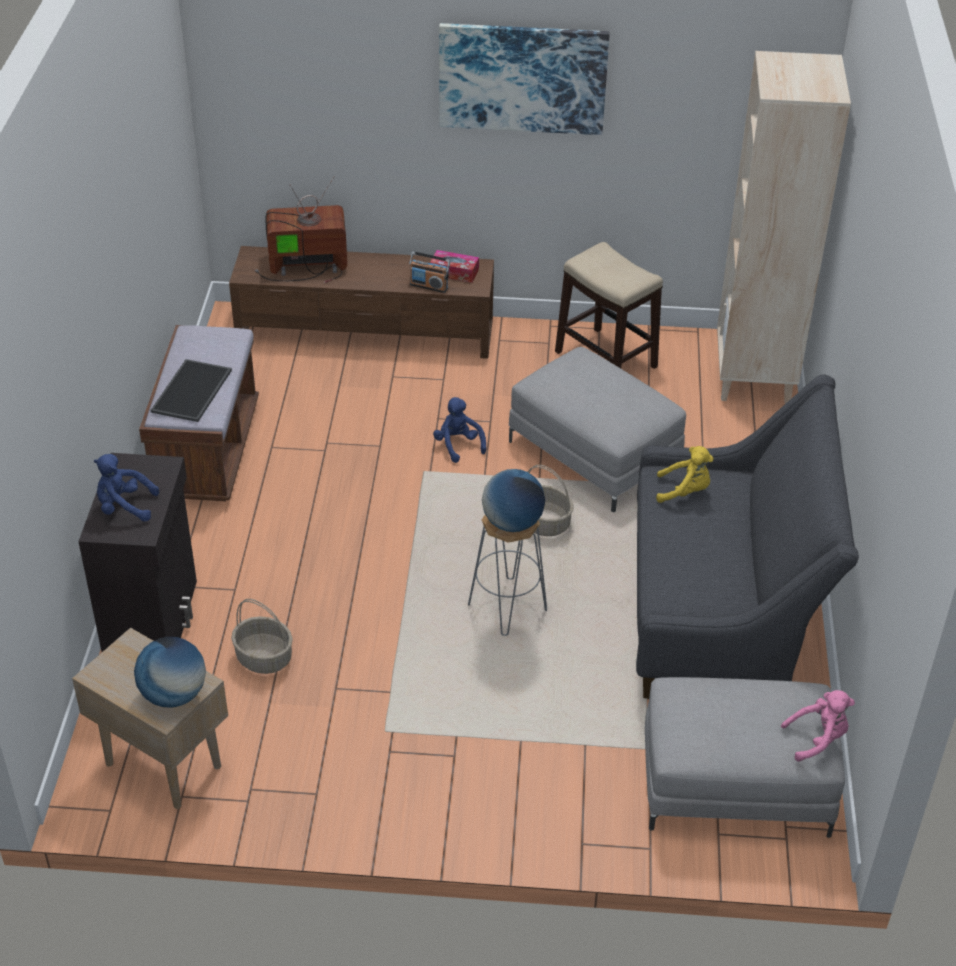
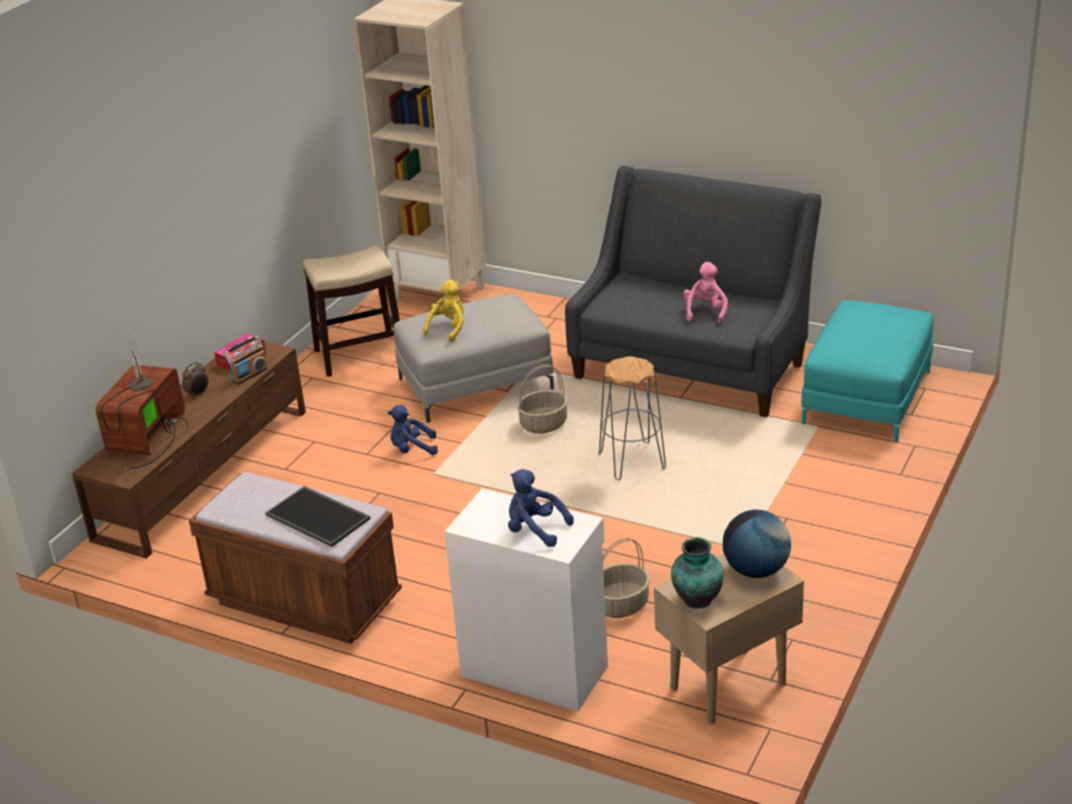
camera: 65 degrees left, 10 degrees down
black cabinet [78,453,197,652] -> white cabinet [445,488,608,711]
blue plush toy [94,454,159,522] -> blue plush toy turned 90 degrees clockwise [508,469,574,547]
picture [439,23,610,135] -> none
globe [482,469,545,532] -> none
grey ottoman [645,677,845,838] -> turquoise ottoman [801,300,934,442]
yellow plush toy [656,446,714,503] -> yellow plush toy moved to [423,280,464,342]
pink plush toy [781,690,855,762] -> pink plush toy moved to [683,262,728,324]
none -> alarm clock [182,362,208,399]
none -> vase [671,537,724,609]

